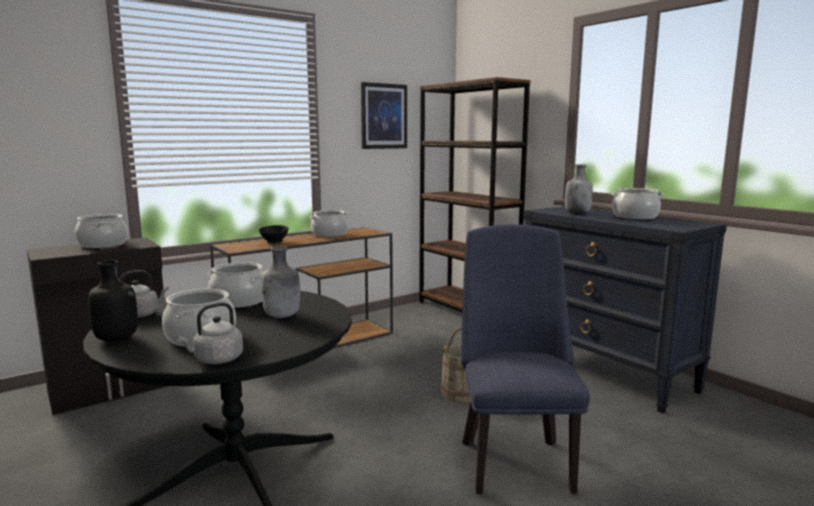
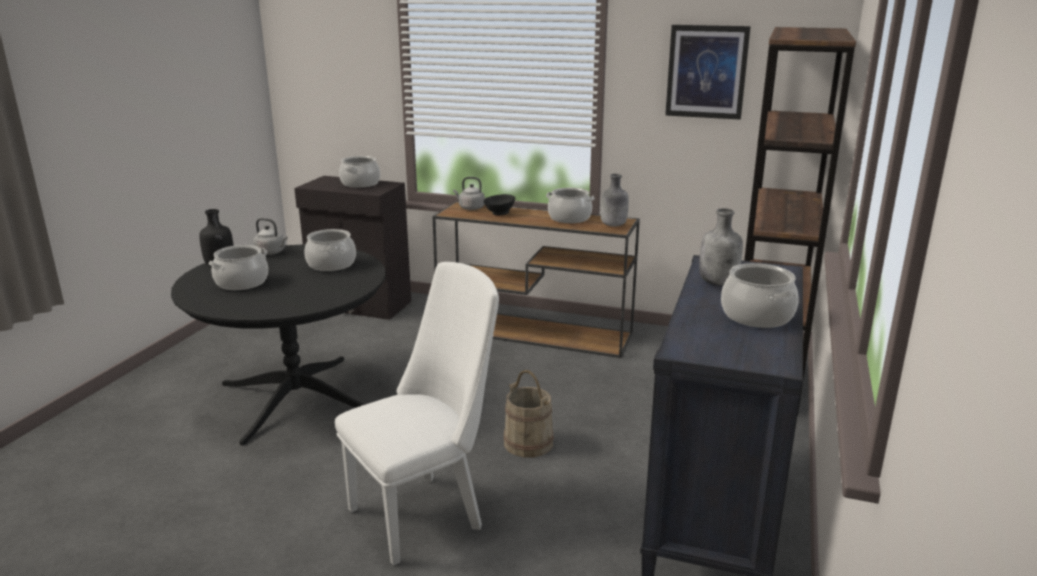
camera: 55 degrees right, 10 degrees up
grey kettle [178,302,243,364] -> grey kettle moved to [453,177,485,210]
grey bottle [261,246,300,318] -> grey bottle moved to [600,174,629,227]
blue chair [461,224,590,494] -> white chair [335,262,499,566]

